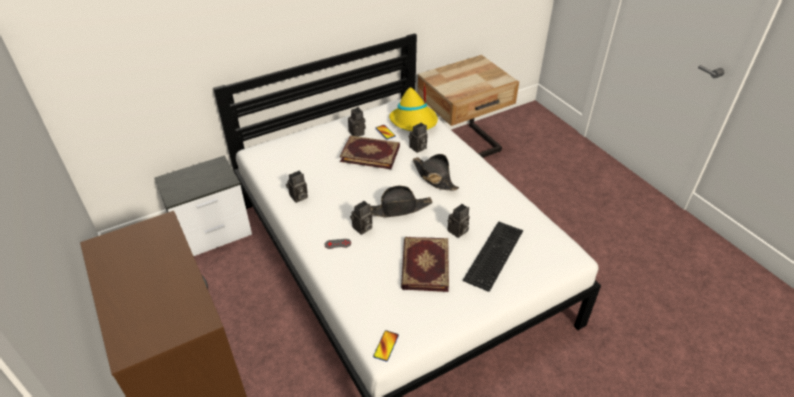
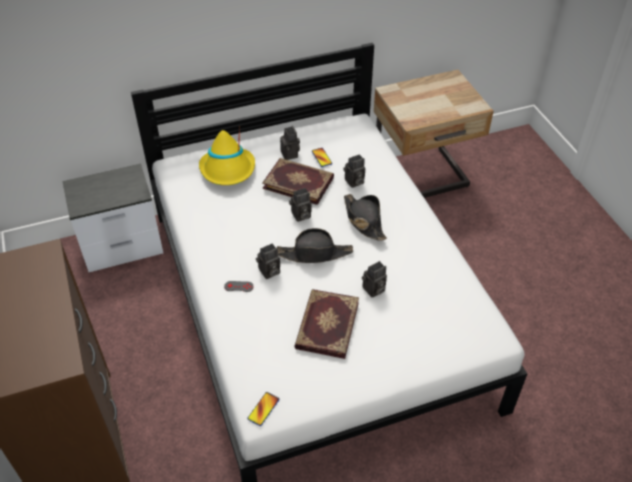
camera: 10 degrees right, 5 degrees up
camera [286,171,308,203] -> camera moved to [289,188,311,222]
yellow hat [389,82,438,131] -> yellow hat moved to [199,126,255,185]
keyboard [463,221,523,292] -> none

